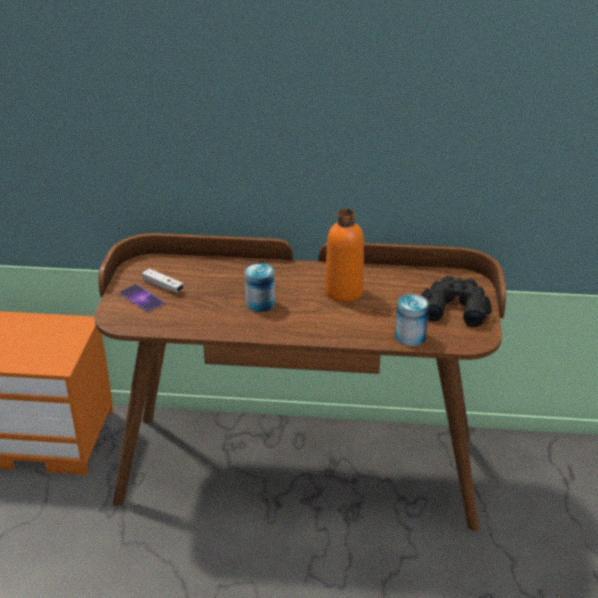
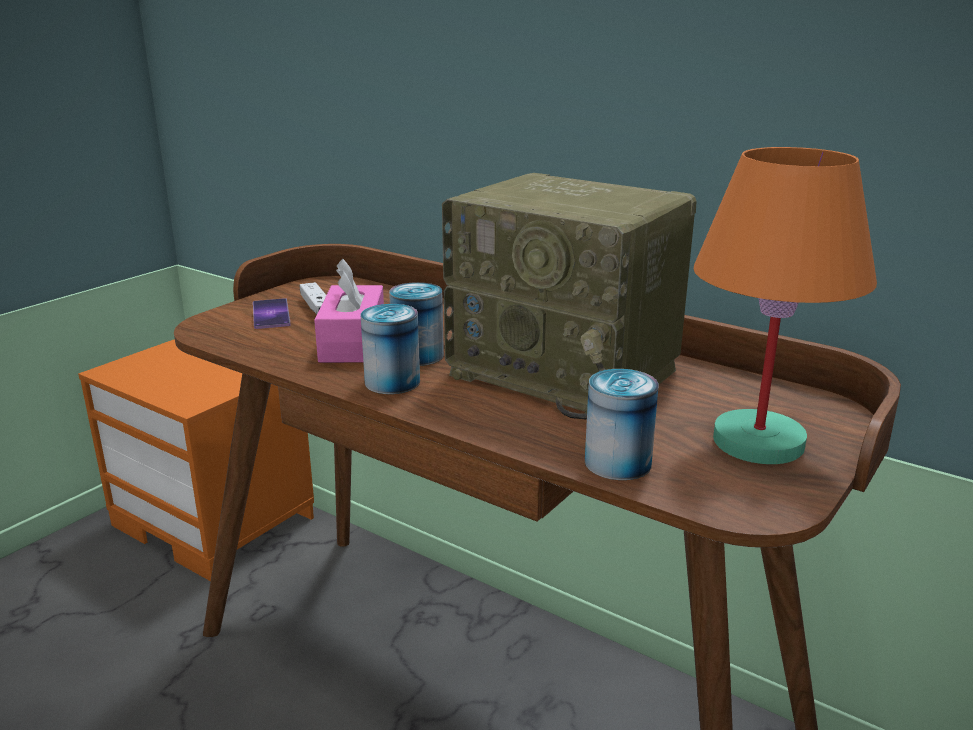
camera: 30 degrees right, 10 degrees down
orange bottle [325,209,364,302] -> radio [442,173,696,420]
black binoculars [421,276,492,327] -> orange table lamp [693,147,877,464]
none -> pink tissue box [314,259,384,363]
none -> can [360,304,420,394]

